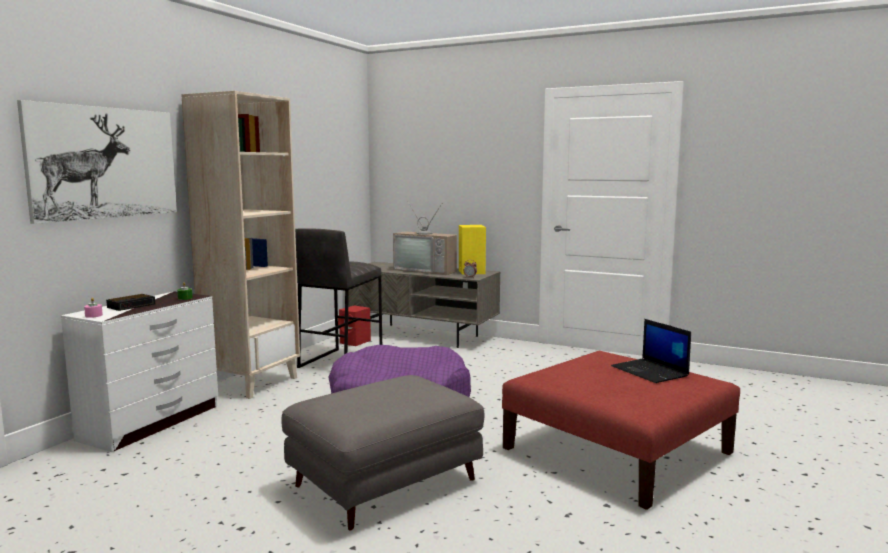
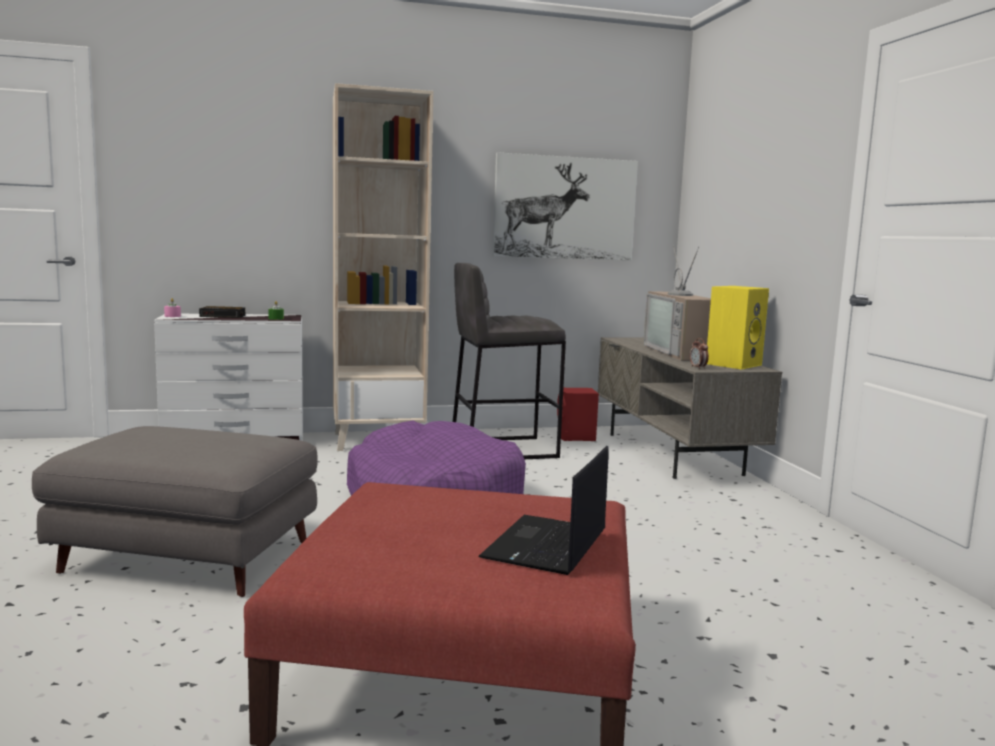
camera: 50 degrees right, 0 degrees up
picture [17,100,177,224] -> picture moved to [493,152,638,260]

